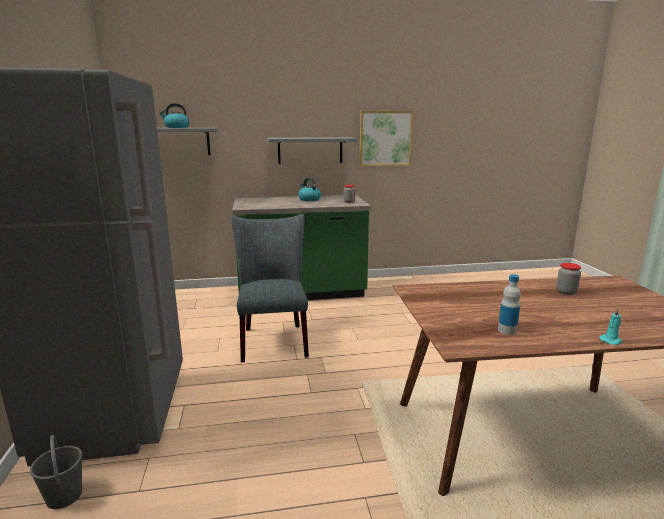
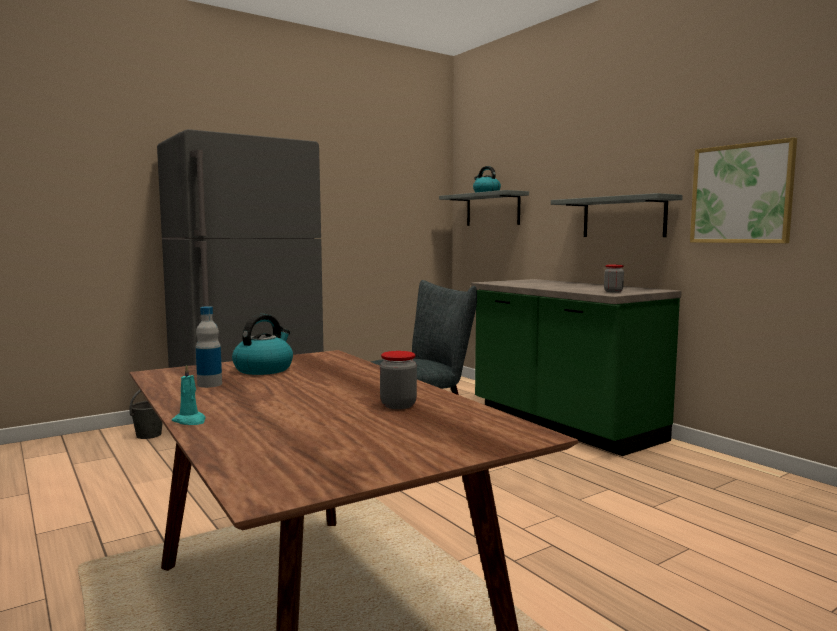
camera: 65 degrees right, 10 degrees down
kettle [298,178,321,201] -> kettle moved to [232,314,293,375]

